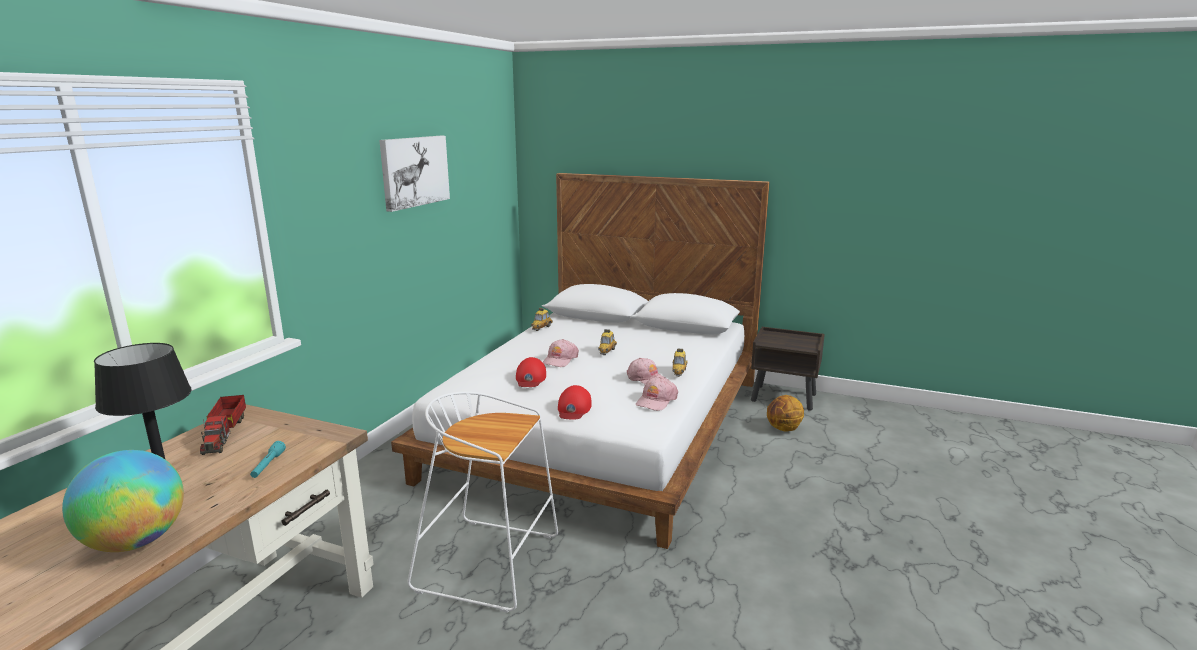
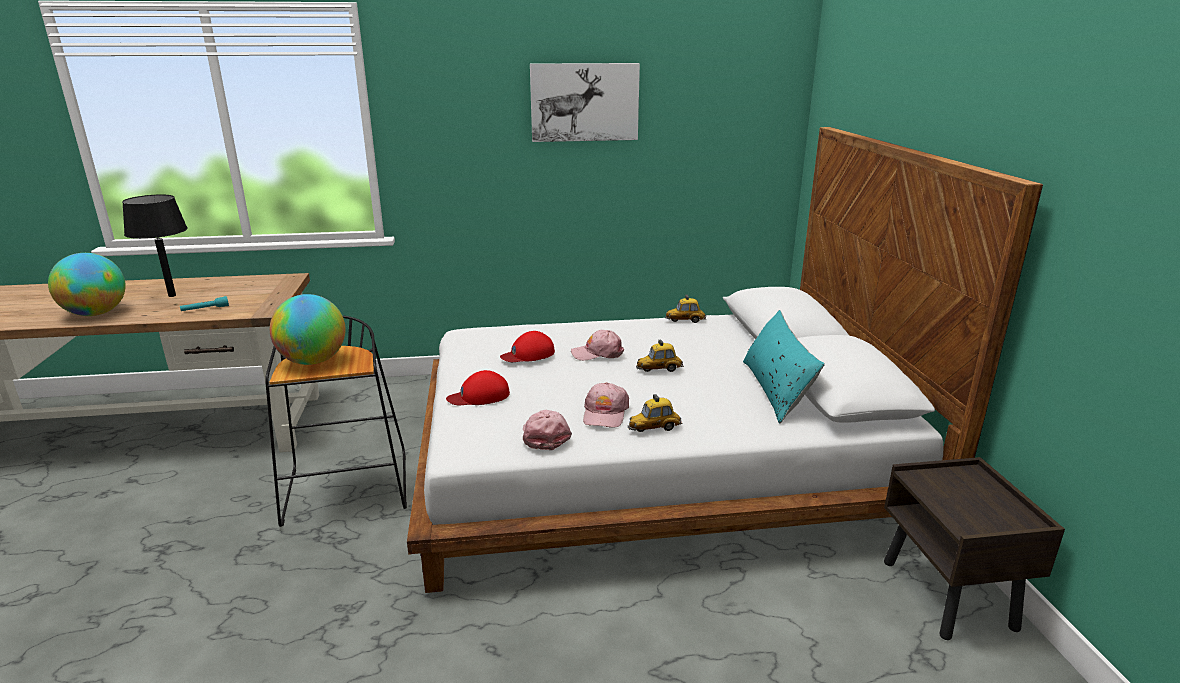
camera: 60 degrees right, 5 degrees up
toy truck [200,395,246,455] -> none
white stool [407,392,558,613] -> black stool [265,315,407,527]
pink cap [636,377,678,411] -> pink cap turned 75 degrees clockwise [523,410,572,450]
basketball [767,395,804,431] -> none
none -> globe [270,294,346,365]
none -> turquoise pillow [743,310,825,424]

